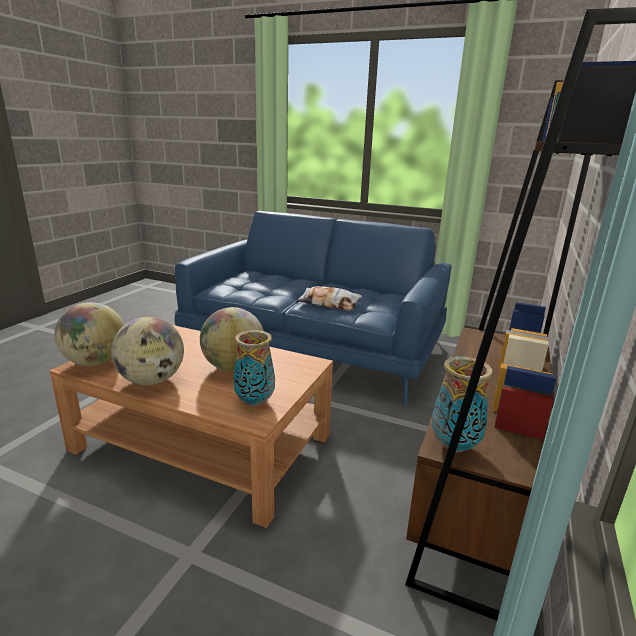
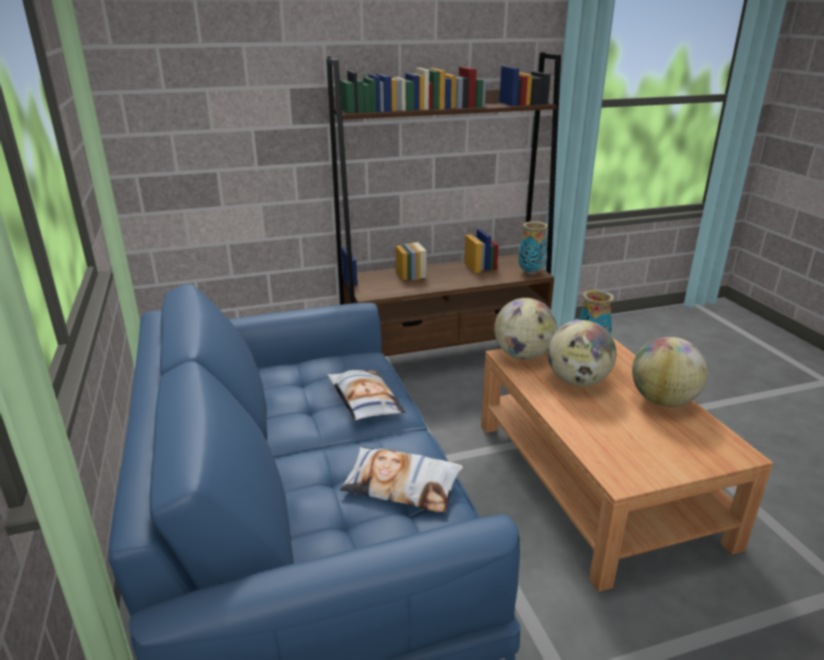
camera: 130 degrees left, 5 degrees up
globe [54,302,124,366] -> globe moved to [494,298,557,360]
none -> pillow [340,447,463,512]

